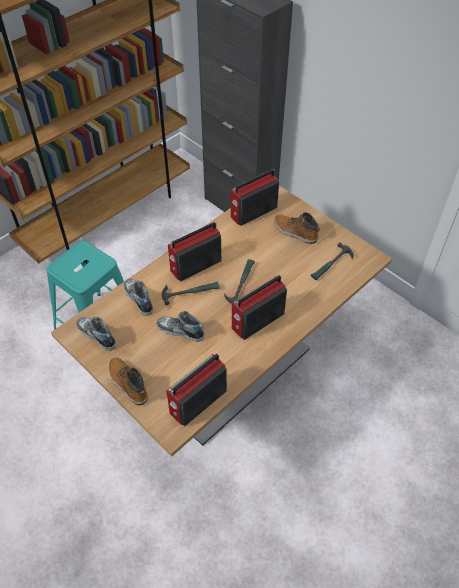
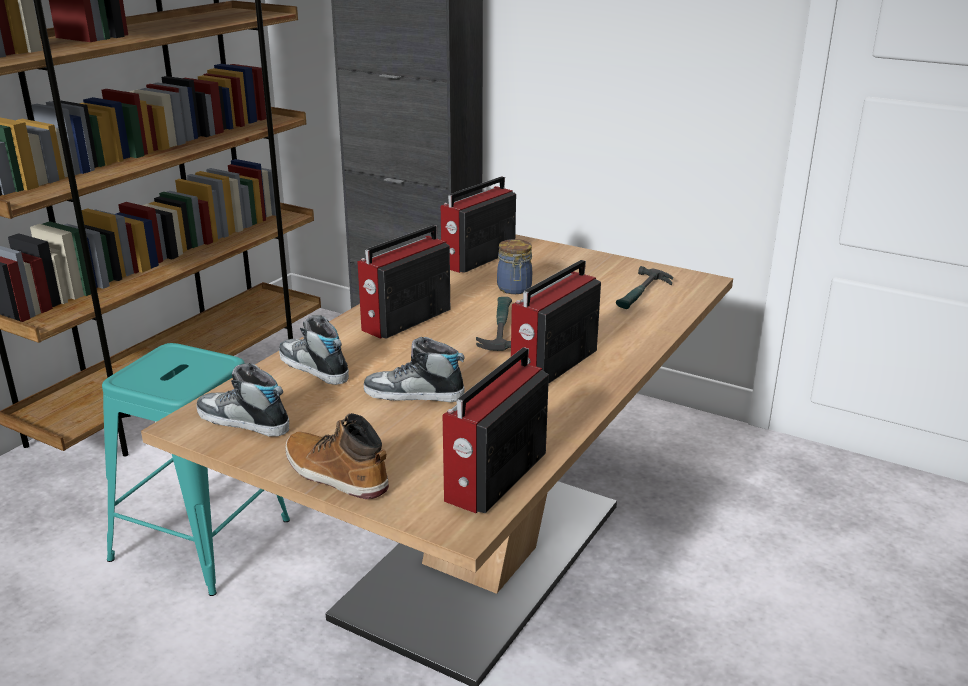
camera: 15 degrees left, 25 degrees down
hammer [162,282,220,305] -> none
boot [274,212,320,244] -> none
none -> jar [497,239,532,294]

